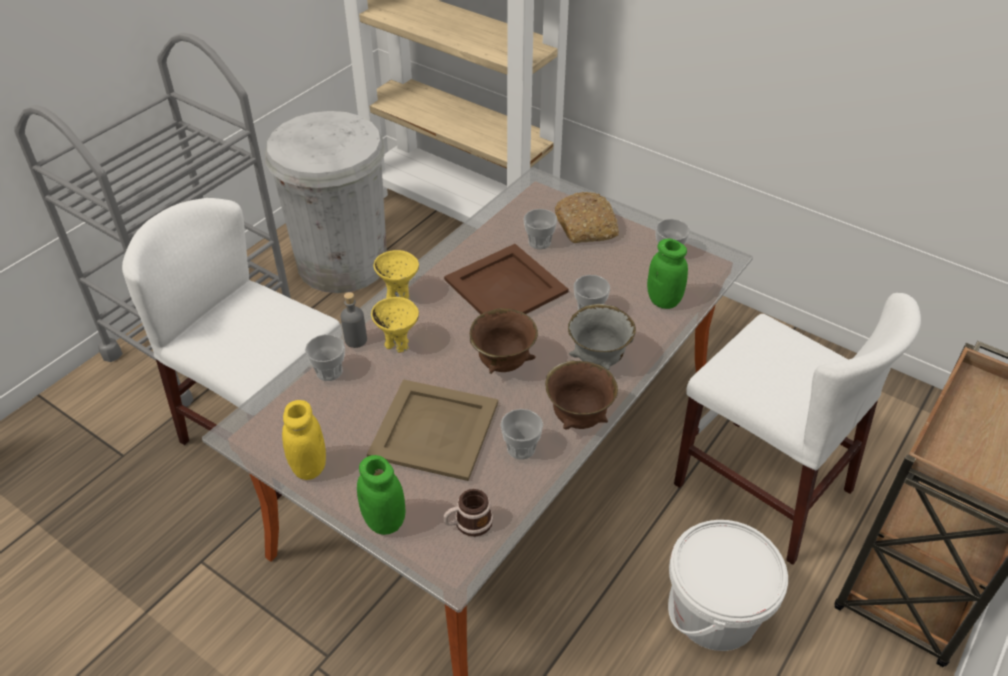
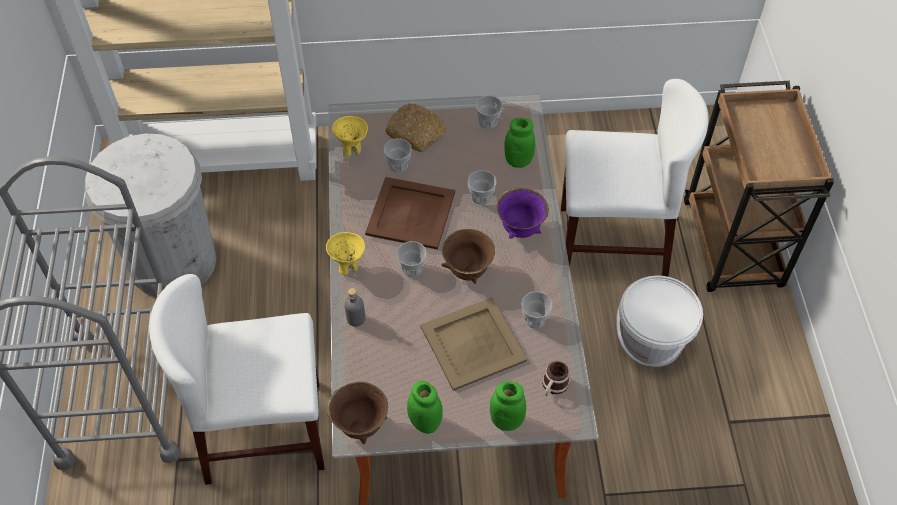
camera: 40 degrees left, 10 degrees up
yellow jar [282,400,326,480] -> green jar [407,381,443,434]
cup [305,334,345,381] -> cup moved to [396,241,427,277]
yellow bowl [371,297,419,352] -> yellow bowl moved to [332,116,368,156]
brown bowl [545,360,618,430] -> brown bowl moved to [327,382,388,444]
grey bowl [568,304,636,370] -> purple bowl [497,188,549,238]

